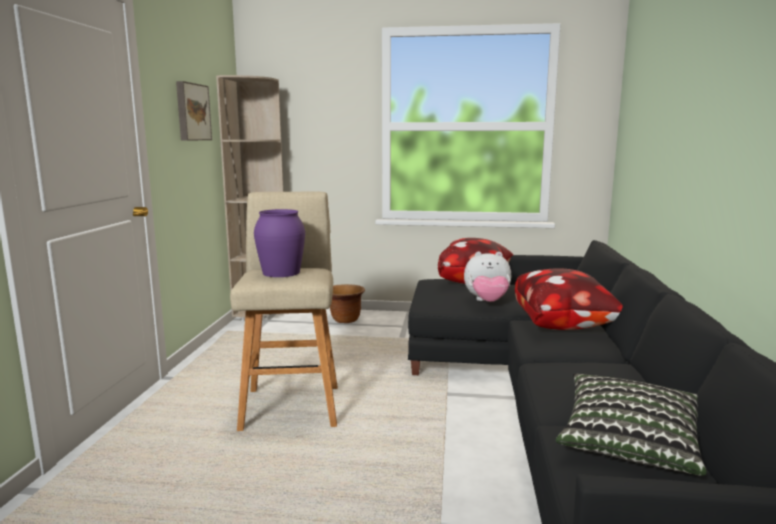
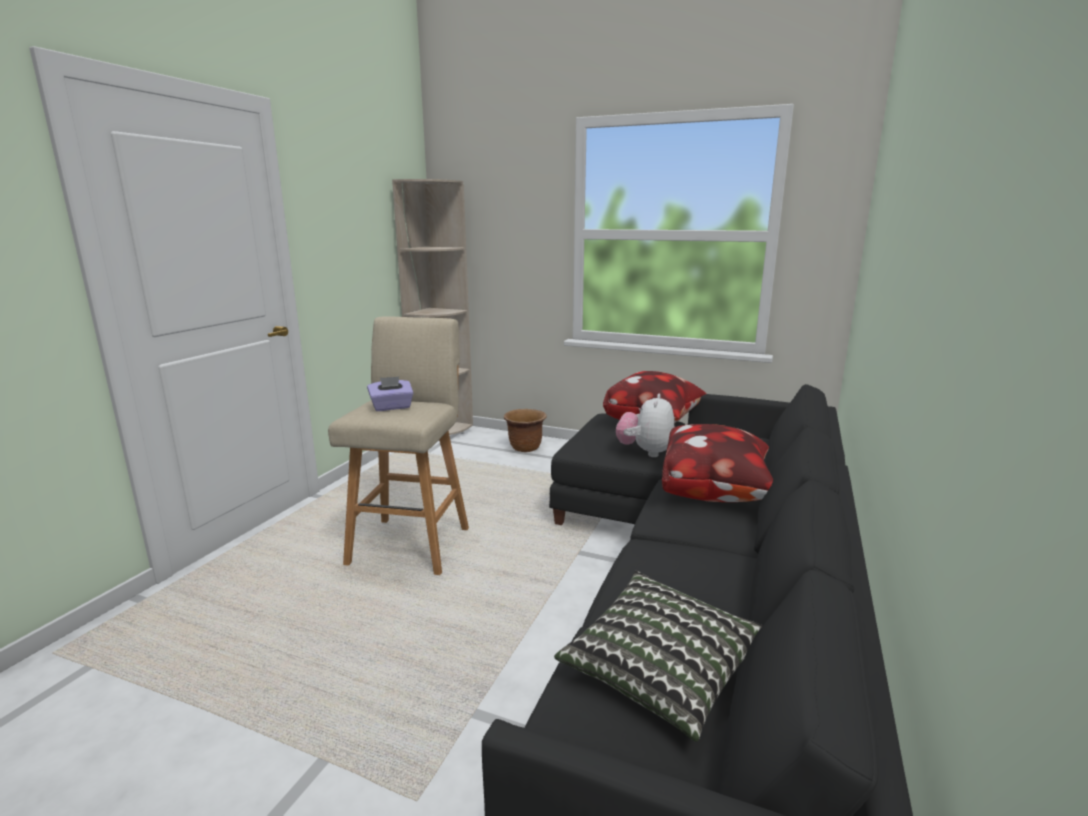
camera: 15 degrees right, 5 degrees up
picture [176,81,212,141] -> none
purple vase [254,209,305,277] -> purple tissue box [367,376,413,411]
plush toy [464,252,511,302] -> plush toy turned 90 degrees clockwise [616,394,675,457]

